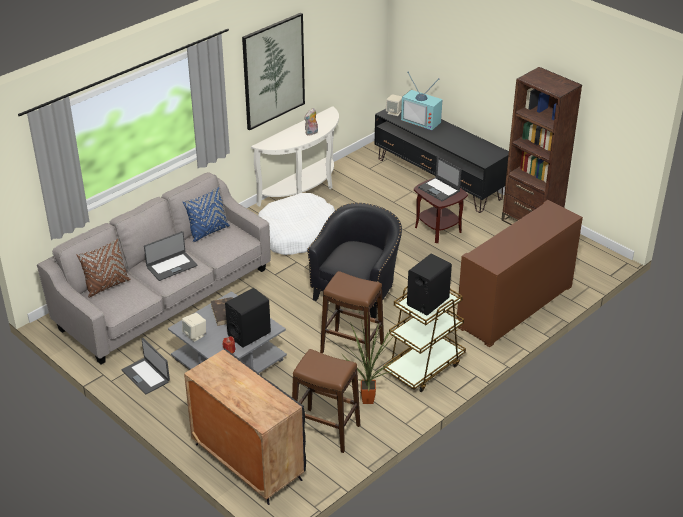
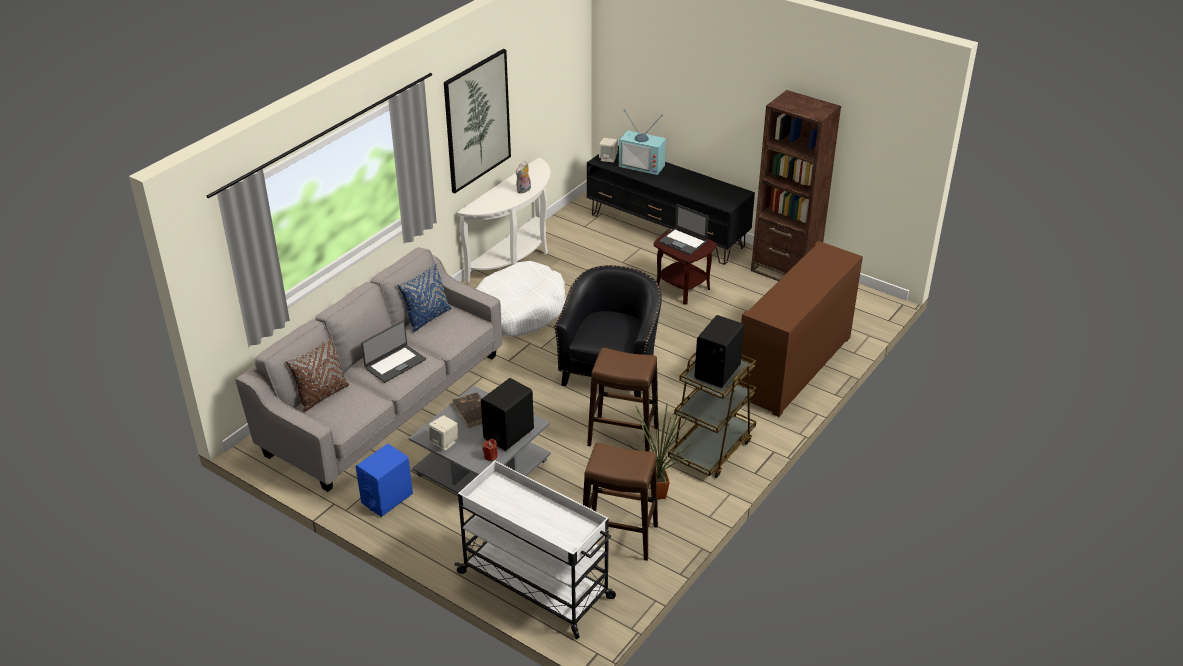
camera: 10 degrees left, 0 degrees up
laptop [121,338,170,394] -> blue speaker [356,444,413,517]
black cabinet [184,348,306,505] -> white cart [455,461,616,639]

